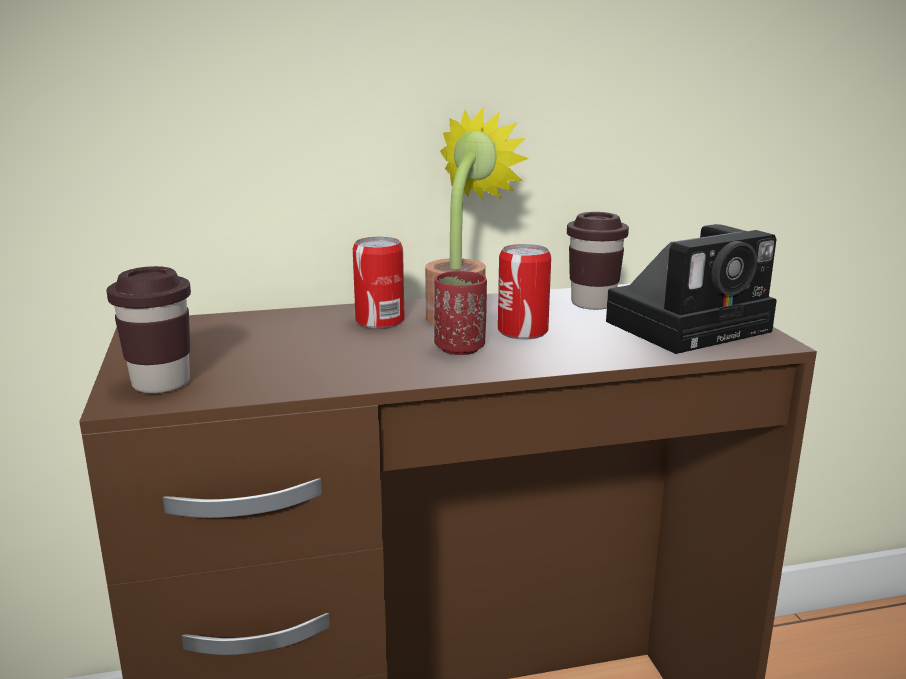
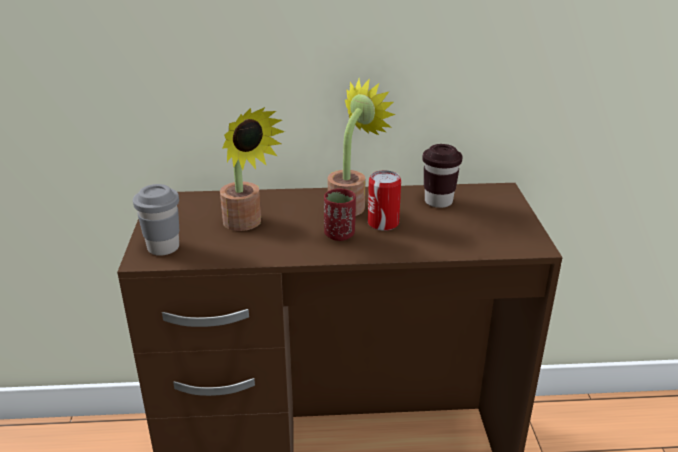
camera: 10 degrees right, 10 degrees up
brown cup [106,266,191,393] -> grey cup [133,184,179,256]
can [353,237,405,329] -> none
camera [606,224,777,354] -> none
none -> potted plant [220,107,285,231]

